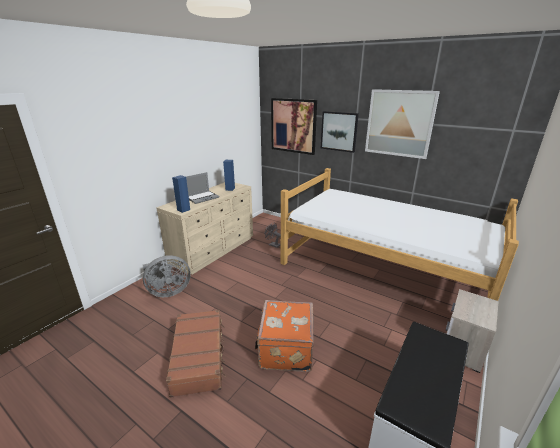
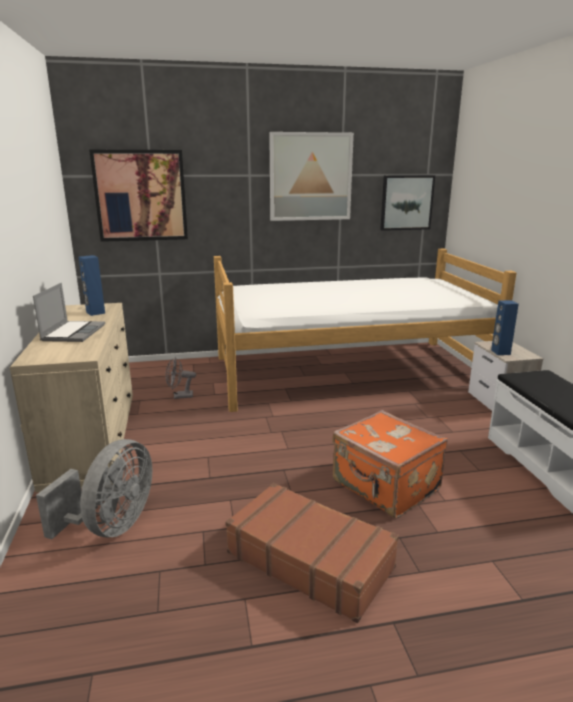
camera: 45 degrees left, 5 degrees down
blue speaker [172,175,190,213] -> blue speaker moved to [491,300,519,355]
picture [321,111,359,153] -> picture moved to [380,175,435,231]

